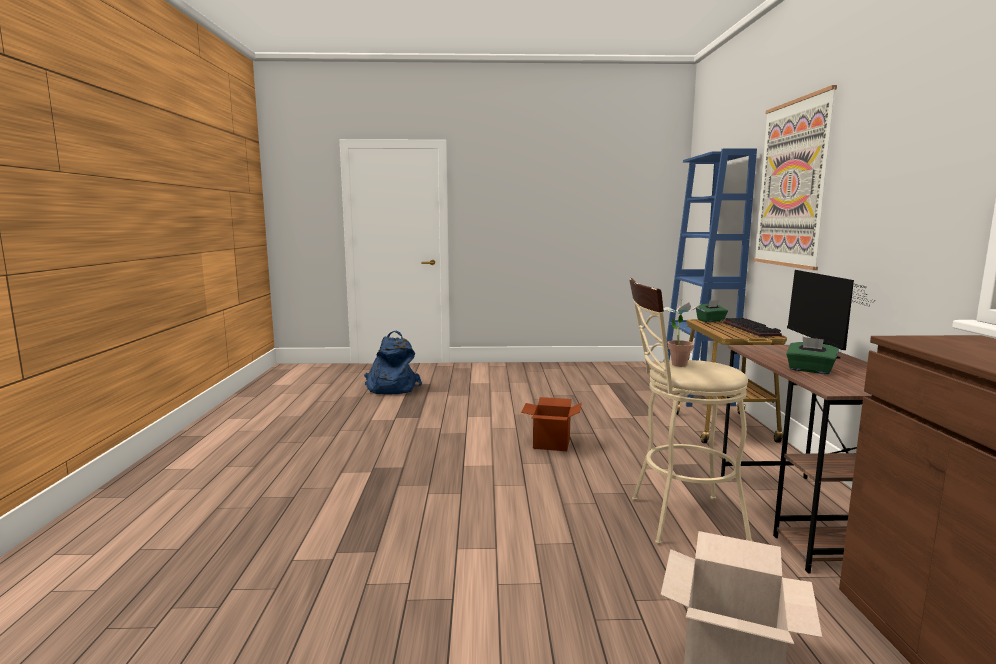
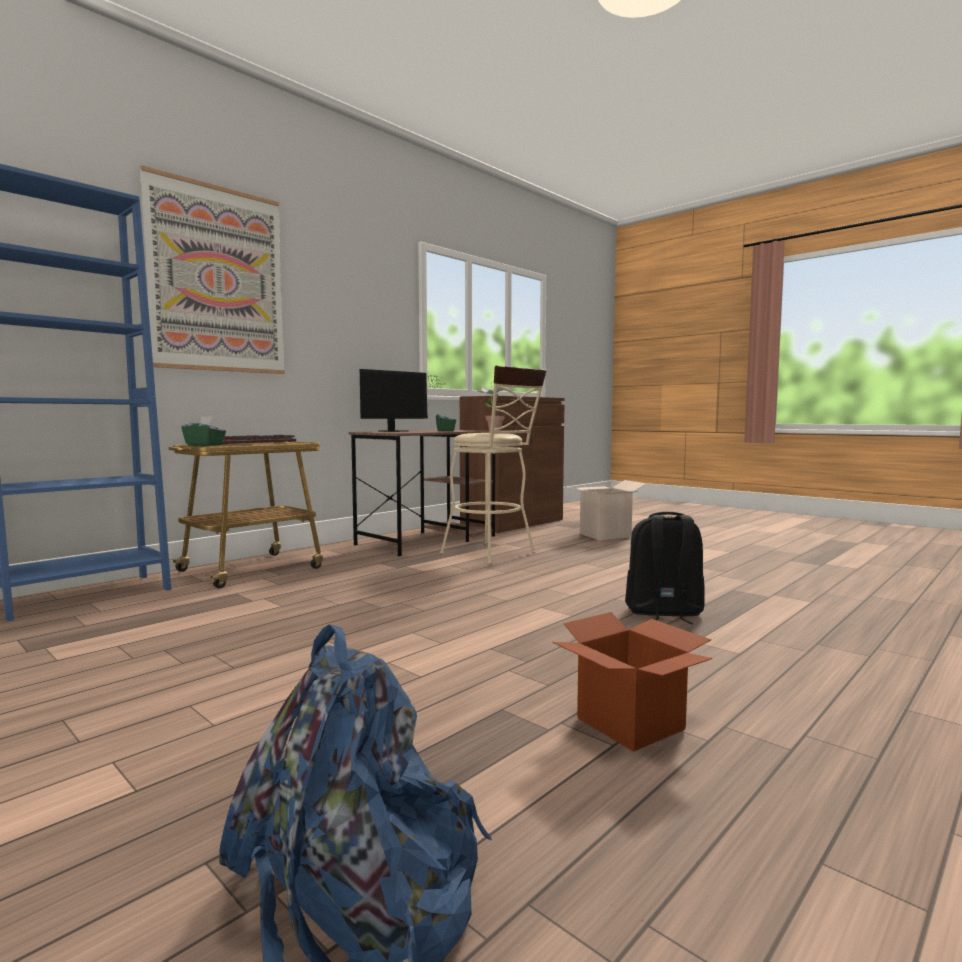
camera: 135 degrees left, 5 degrees down
cardboard box [521,397,582,451] -> cardboard box moved to [552,612,712,752]
none -> black backpack [625,512,704,624]

